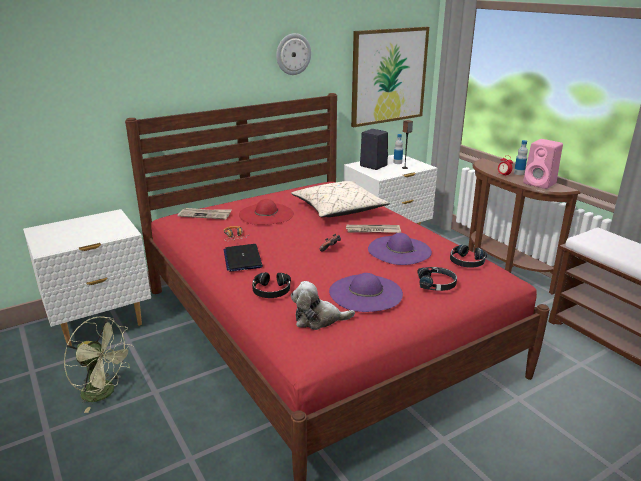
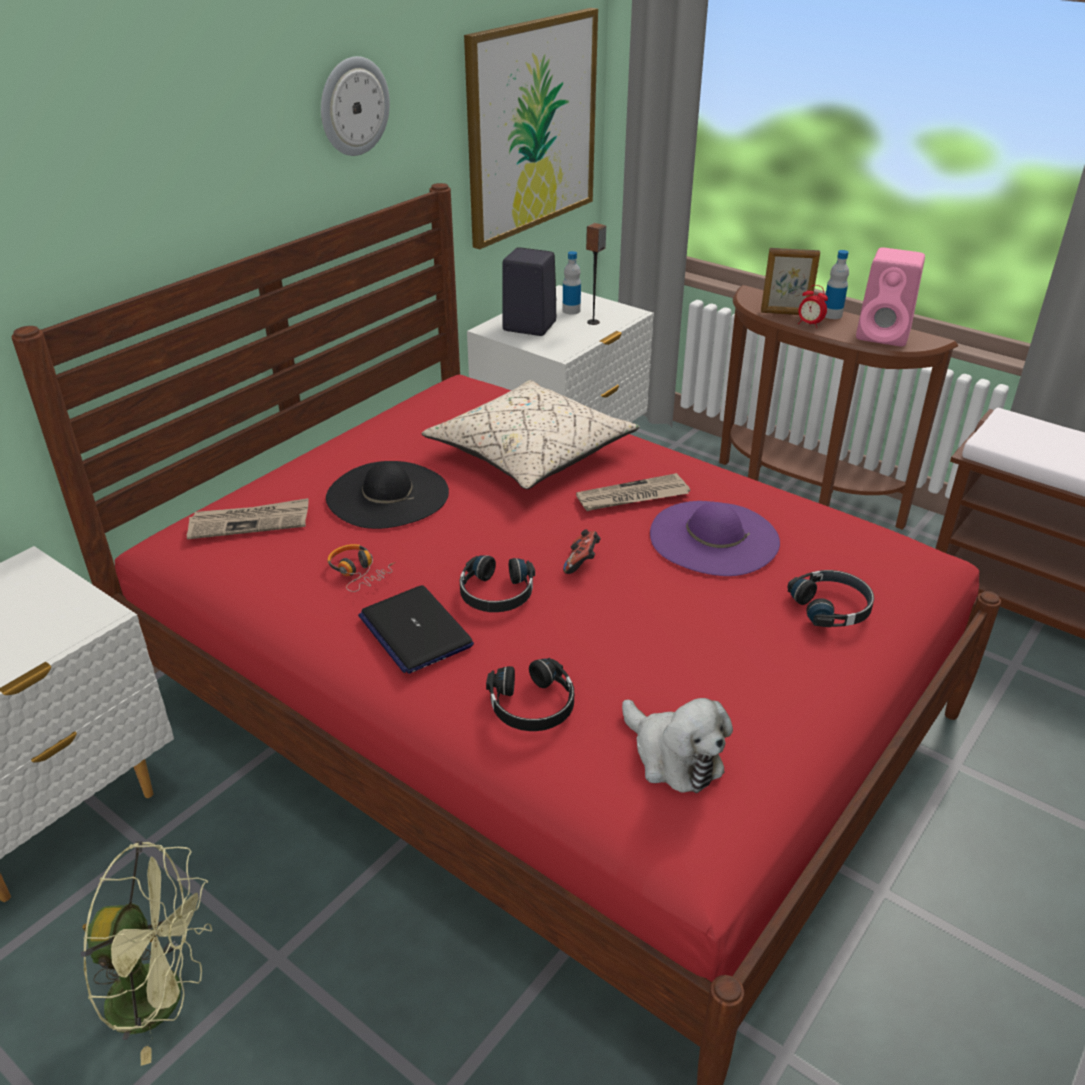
camera: 20 degrees left, 10 degrees up
red hat [239,199,294,225] -> black hat [326,461,449,529]
plush toy [291,281,355,330] -> plush toy turned 105 degrees counterclockwise [622,698,733,793]
purple hat [329,273,403,312] -> none
black headphones [450,245,488,268] -> black headphones moved to [460,555,535,612]
none -> picture frame [761,248,820,315]

